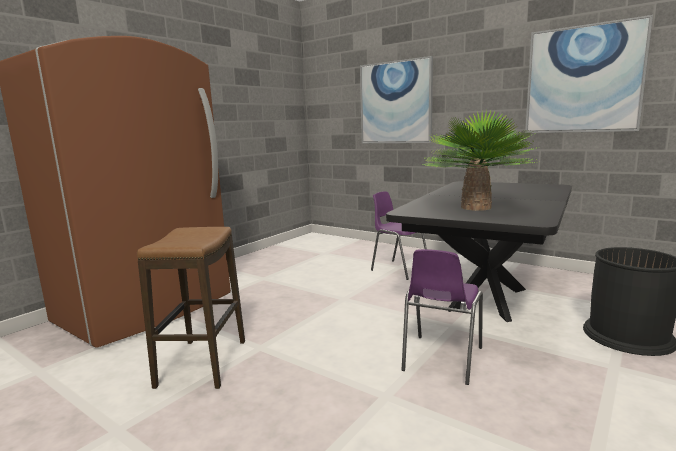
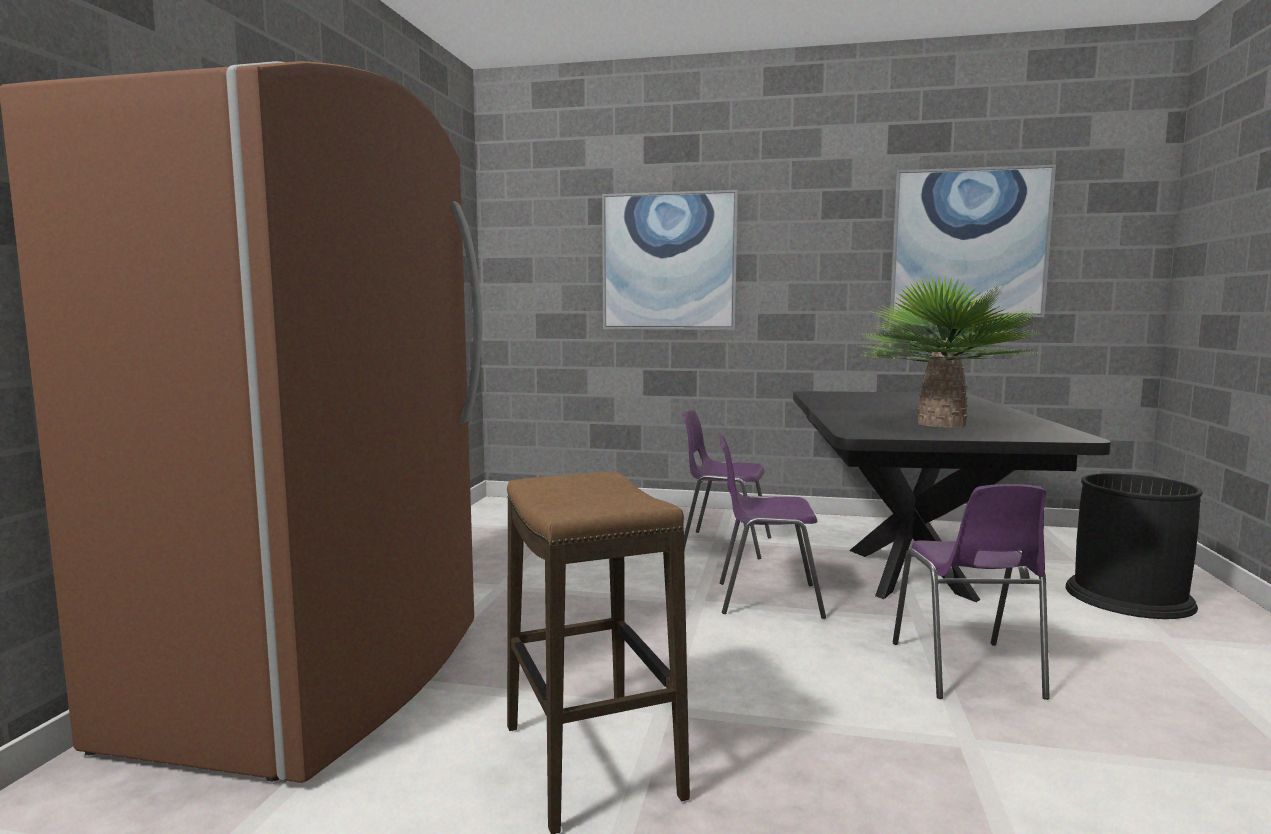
camera: 25 degrees left, 5 degrees down
none -> purple chair [719,435,826,619]

